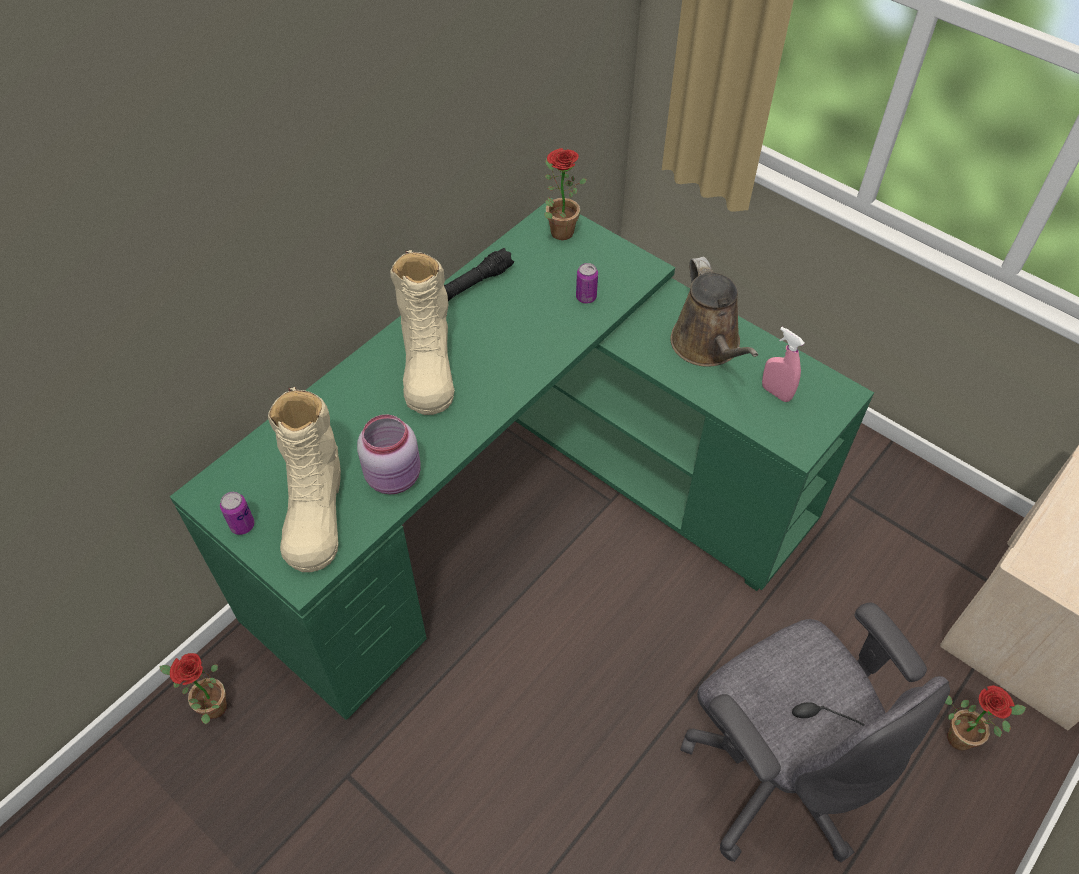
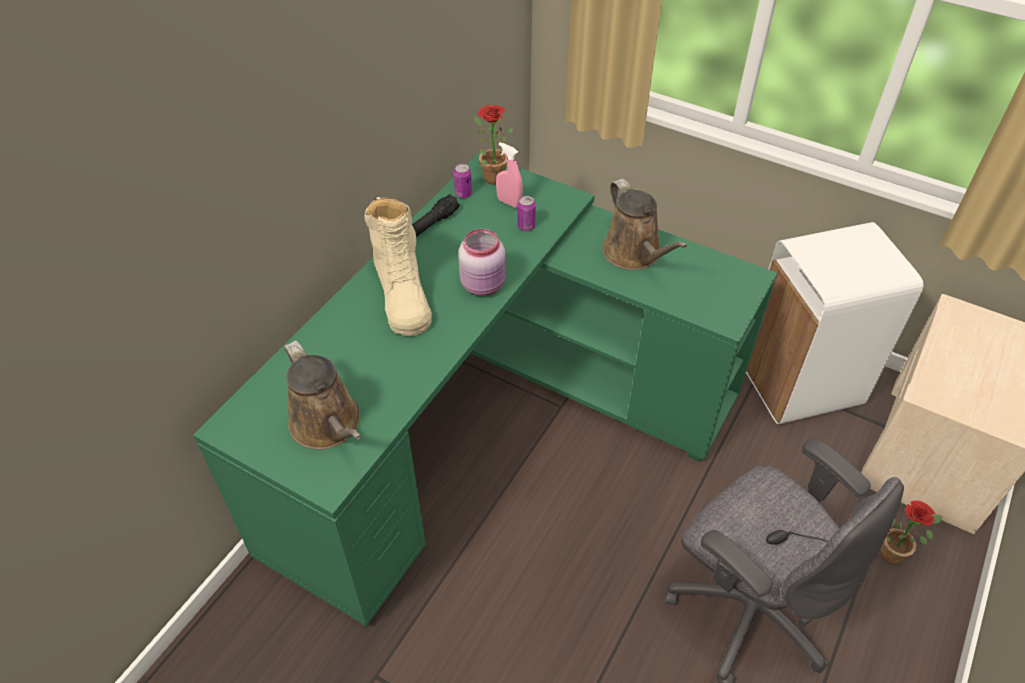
camera: 10 degrees left, 5 degrees down
potted plant [159,653,227,724] -> none
can [220,492,254,535] -> can moved to [453,164,472,198]
beige boot [268,387,341,572] -> brown watering can [284,340,361,450]
pink jar [357,414,421,494] -> pink jar moved to [458,229,505,296]
pink spray bottle [762,327,805,402] -> pink spray bottle moved to [496,143,523,208]
none -> white trash can [746,222,923,424]

